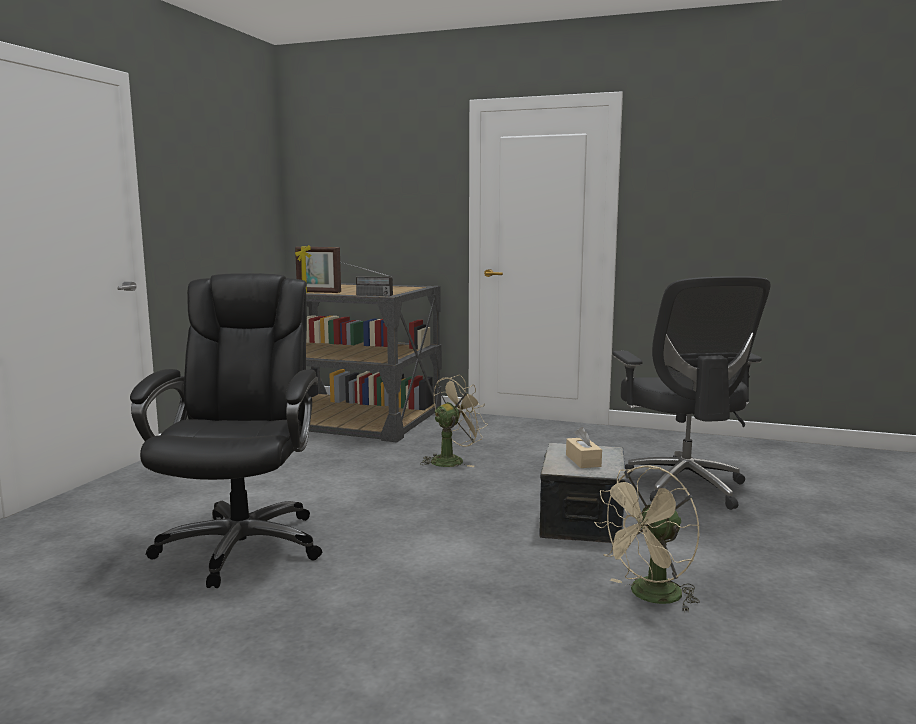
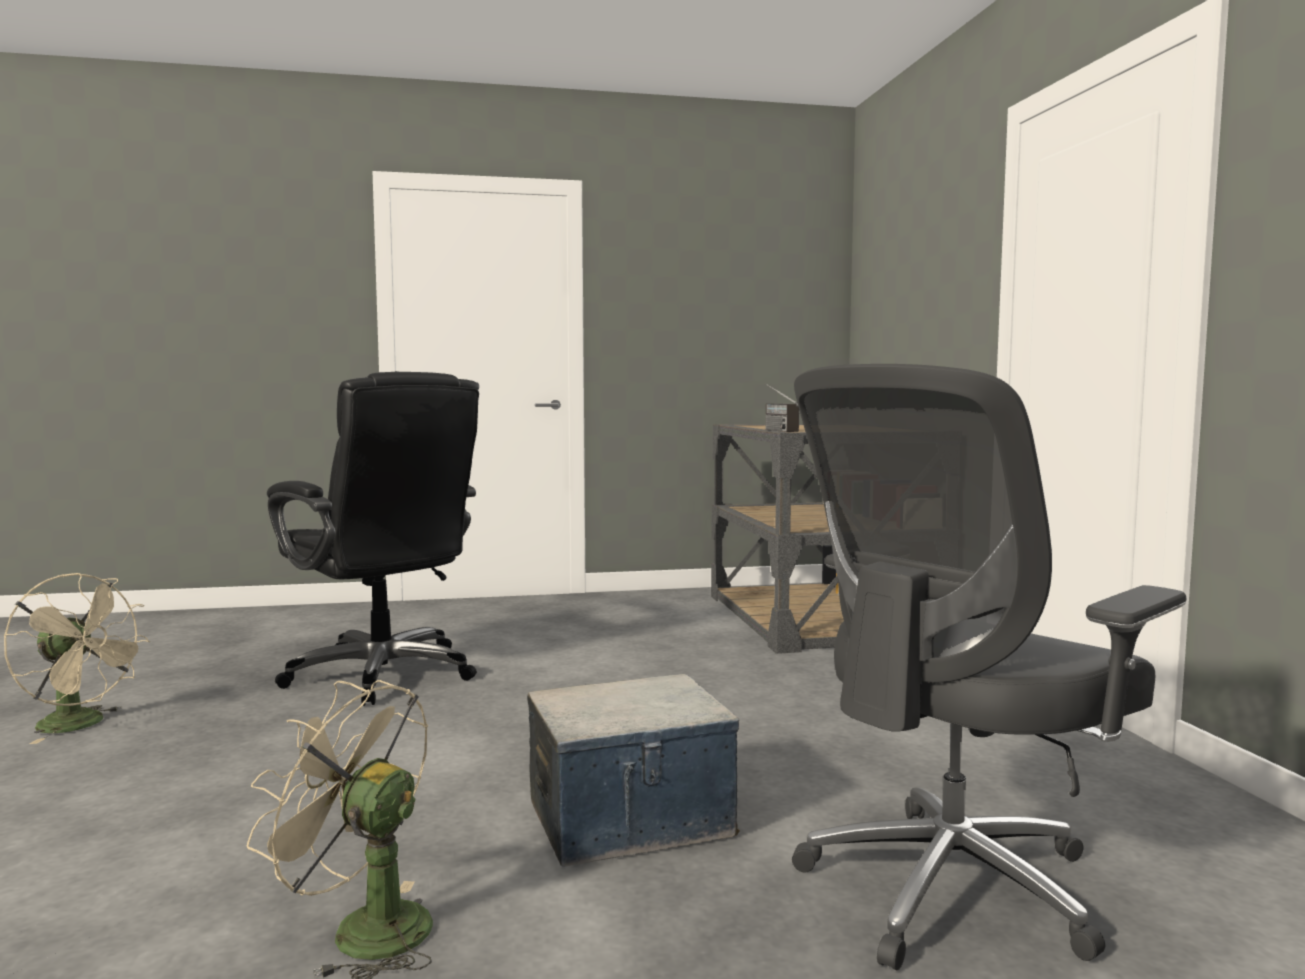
camera: 60 degrees right, 5 degrees down
black office chair [130,273,322,588] -> black office chair turned 75 degrees clockwise [267,371,479,706]
picture frame [295,245,341,293] -> none
beige fan [420,375,488,467] -> beige fan moved to [4,573,150,744]
beige tissue box [566,427,602,468] -> none

